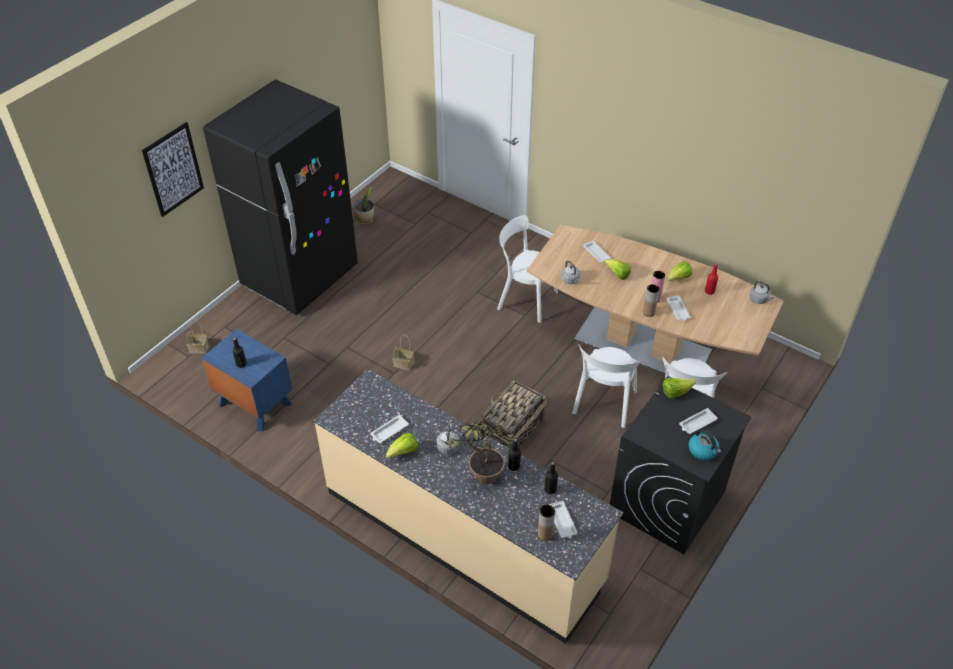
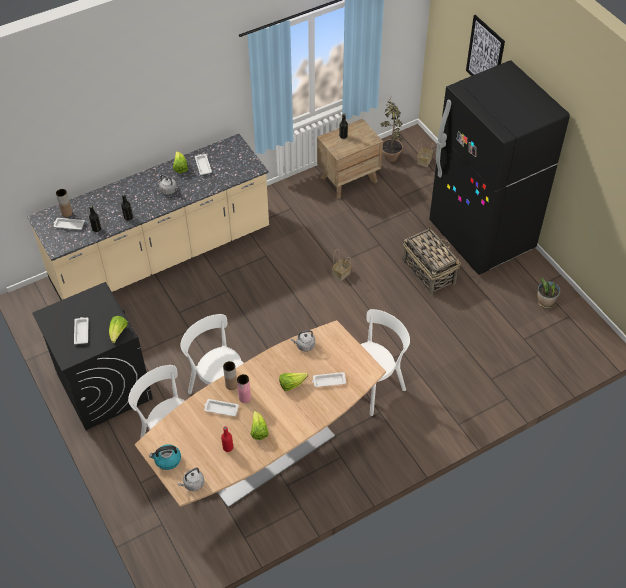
camera: 115 degrees right, 5 degrees up
blue nightstand [202,329,292,432] -> brown nightstand [317,119,383,199]
potted plant [441,422,505,485] -> potted plant moved to [381,98,403,162]
basket [478,377,547,449] -> basket moved to [402,226,461,295]
kettle [689,428,721,460] -> kettle moved to [149,444,181,470]

